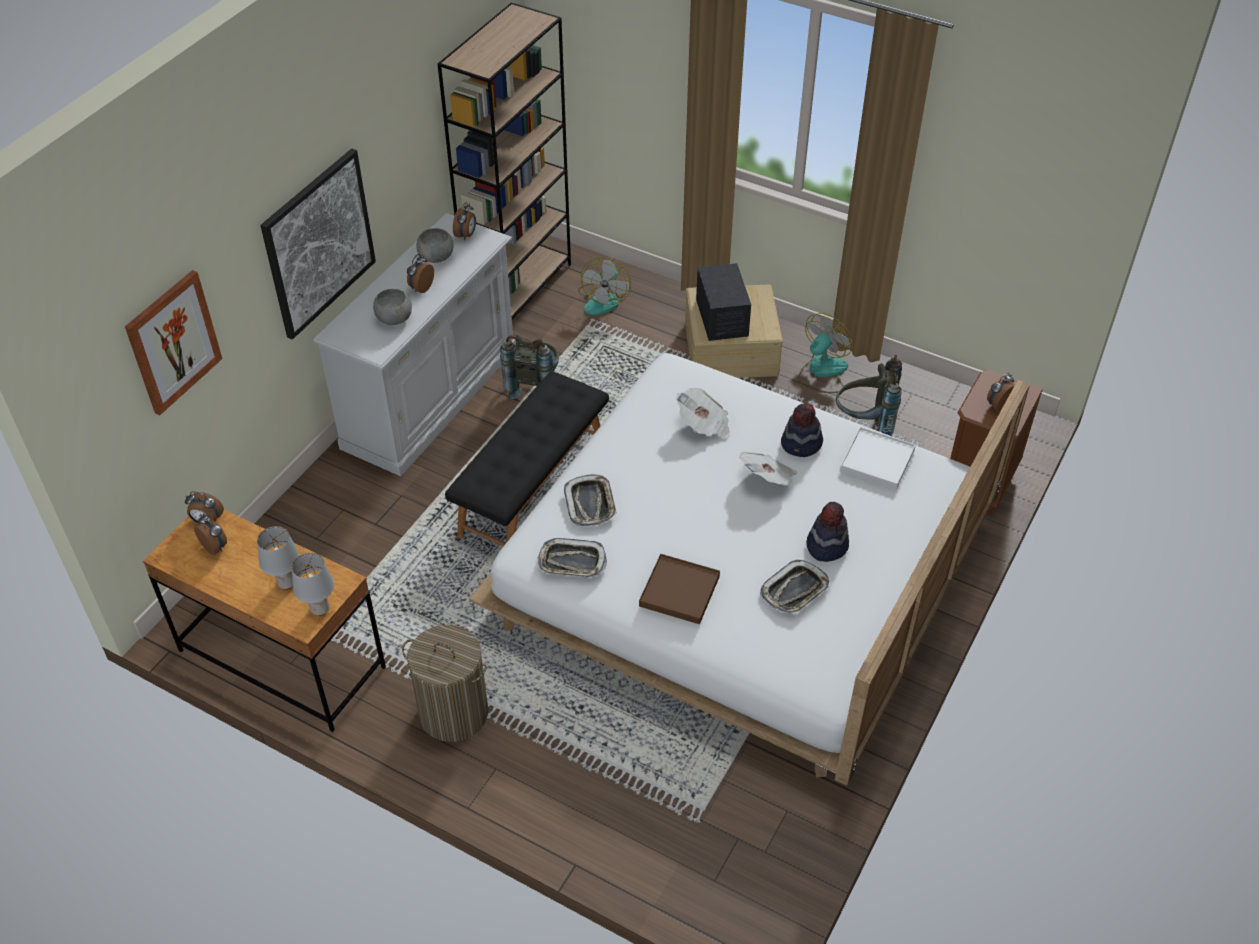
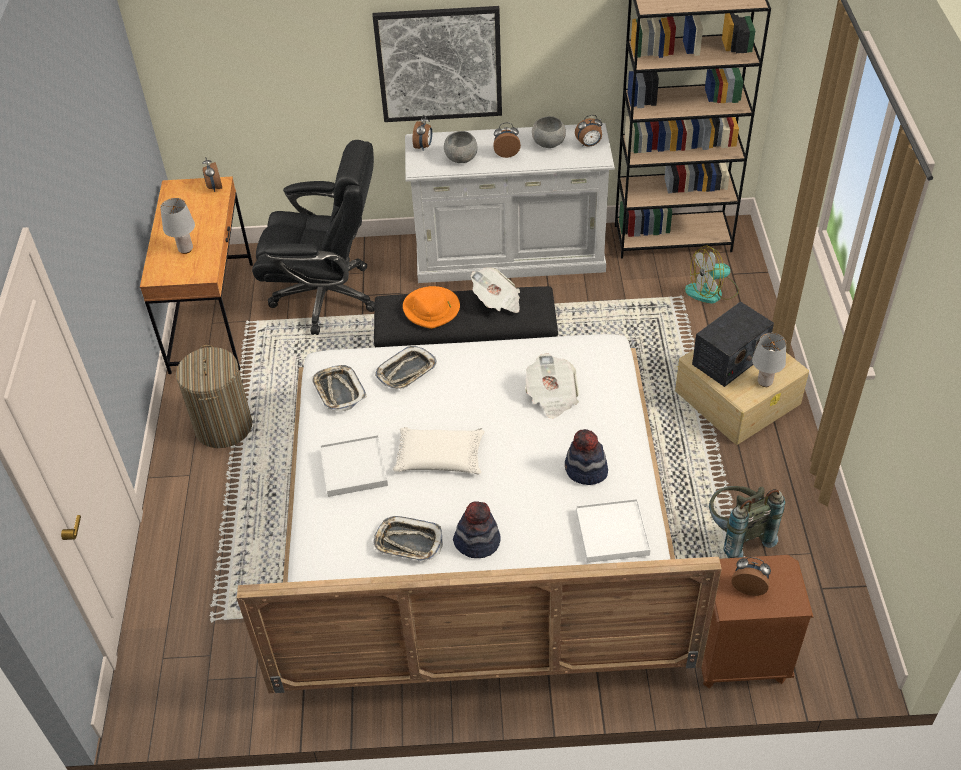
camera: 60 degrees right, 0 degrees up
picture [125,270,222,415] -> none
alarm clock [194,513,227,555] -> alarm clock moved to [412,115,432,150]
grey table lamp [292,553,334,616] -> grey table lamp moved to [752,333,786,387]
grey backpack [500,335,559,399] -> none
brown tray [639,554,720,624] -> white tray [320,435,388,497]
newspaper [739,452,797,486] -> newspaper moved to [471,268,520,313]
fan [798,313,852,393] -> none
none -> black office chair [252,140,375,335]
none -> white pillow [393,427,485,474]
none -> orange hat [403,286,460,329]

